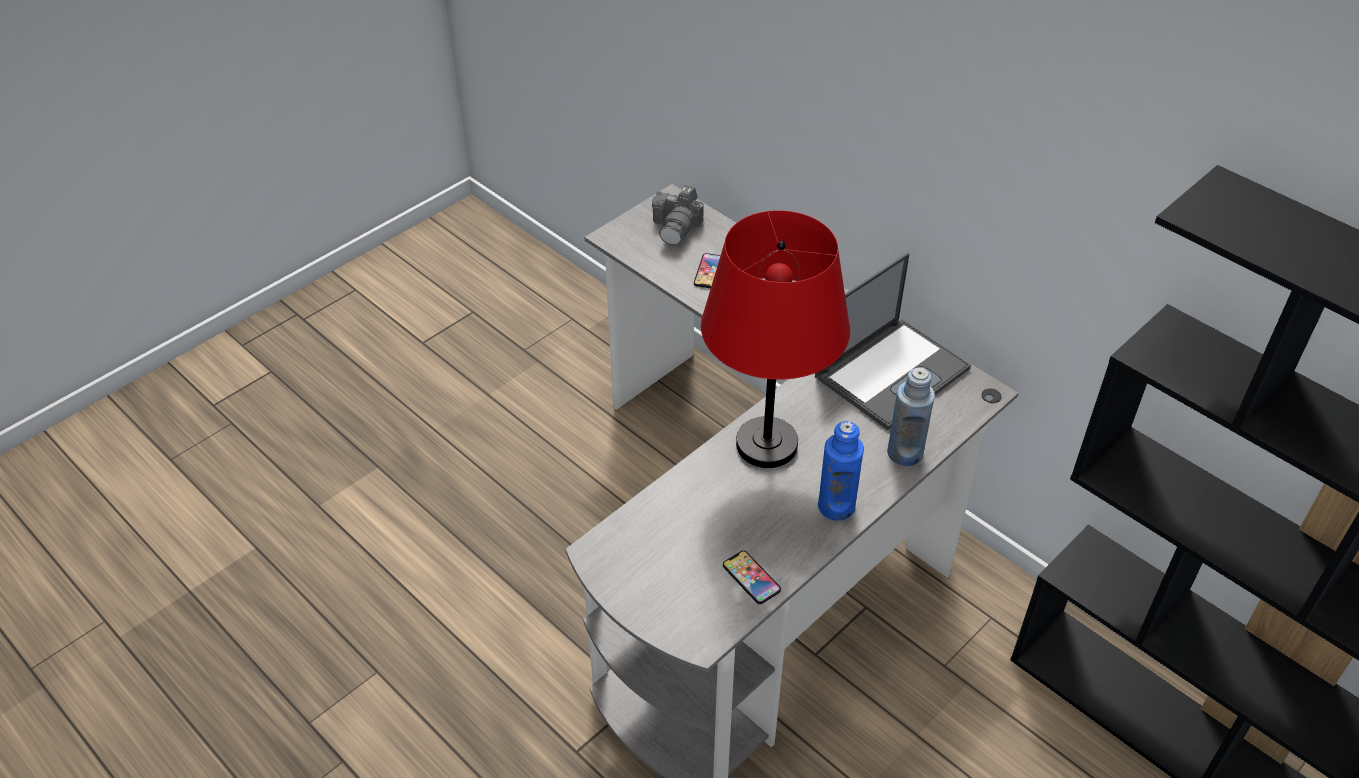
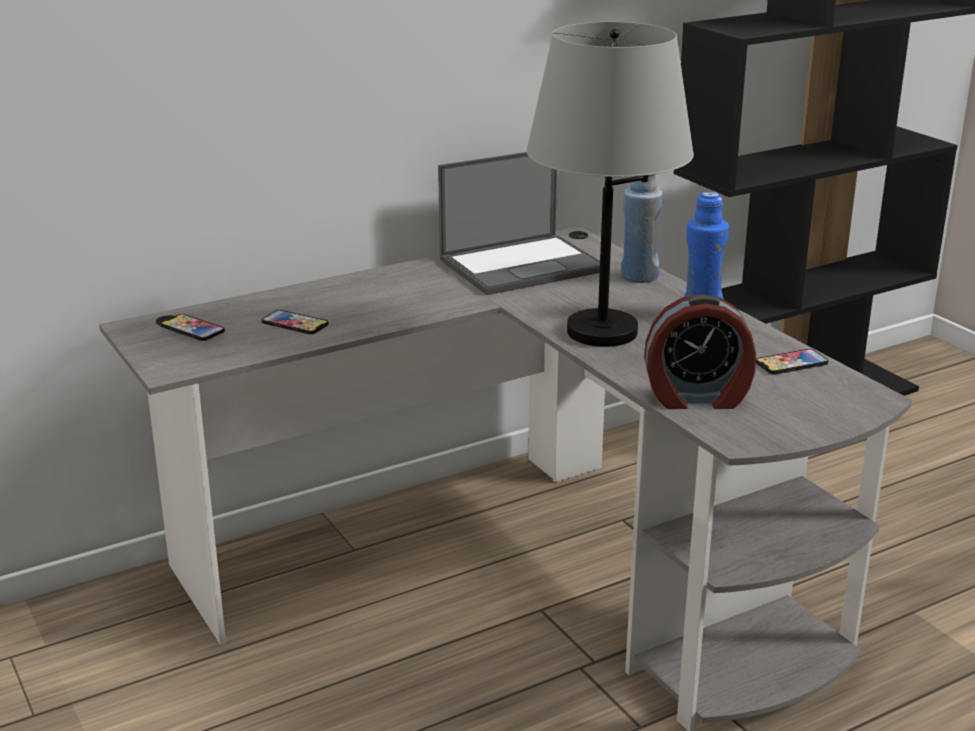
camera: 75 degrees left, 20 degrees down
camera [652,185,704,245] -> phone [160,314,225,341]
red table lamp [701,210,850,468] -> grey table lamp [526,22,694,347]
laptop [815,253,971,430] -> laptop turned 90 degrees clockwise [438,152,600,295]
none -> alarm clock [644,294,756,409]

